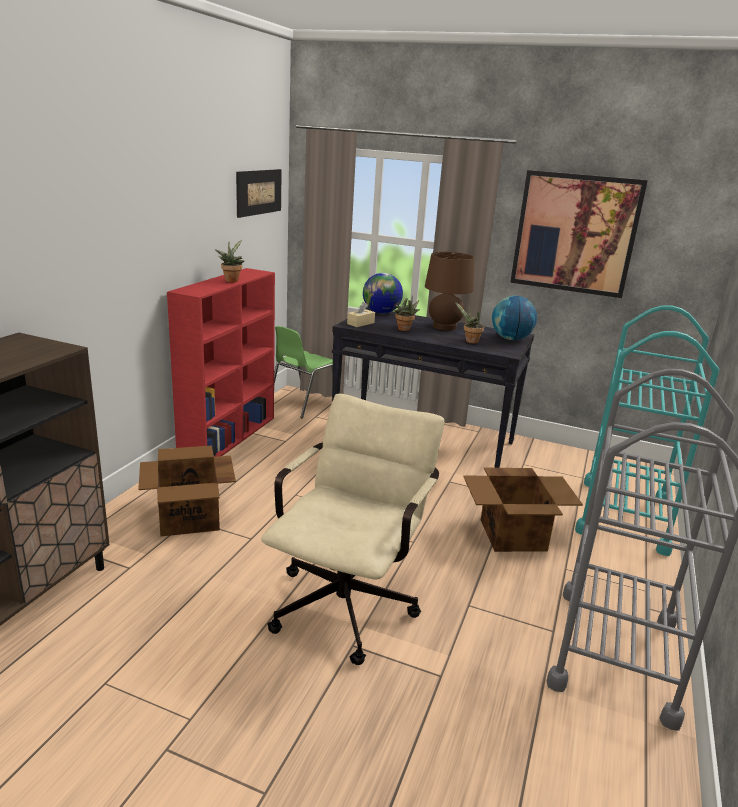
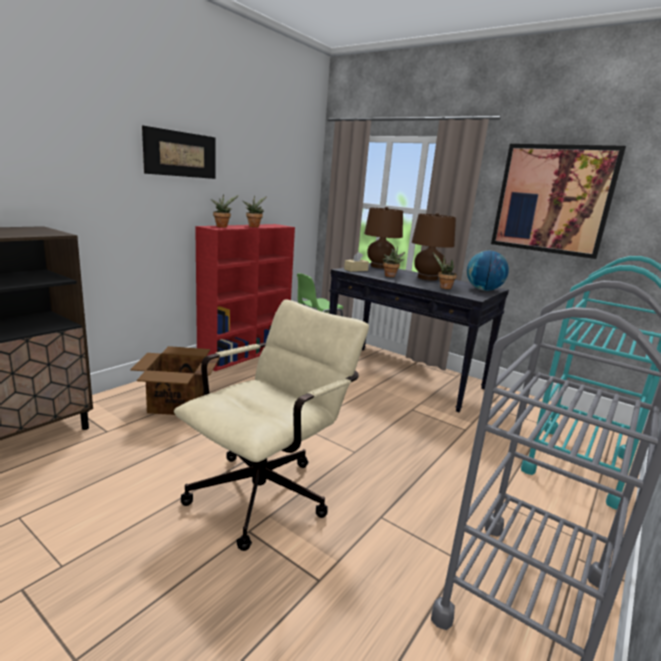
camera: 15 degrees right, 5 degrees down
picture [236,169,282,218] -> picture moved to [142,126,216,179]
globe [363,273,403,314] -> brown table lamp [364,207,403,269]
cardboard box [463,468,583,552] -> none
none -> potted plant [210,194,239,227]

